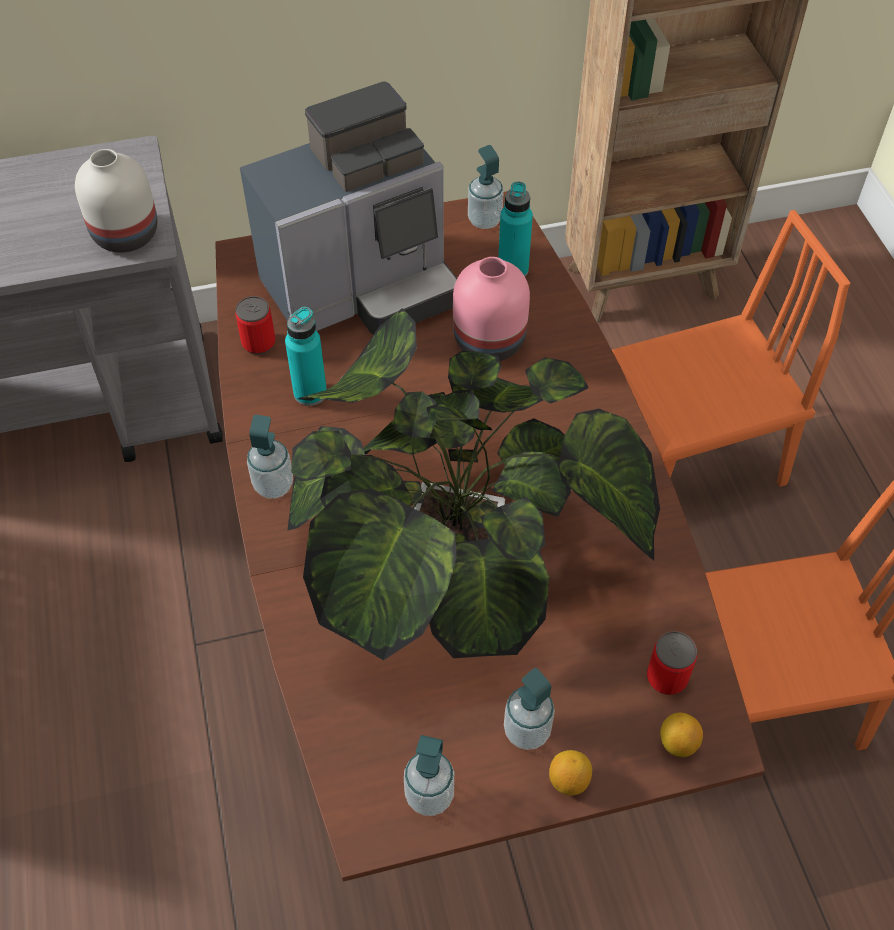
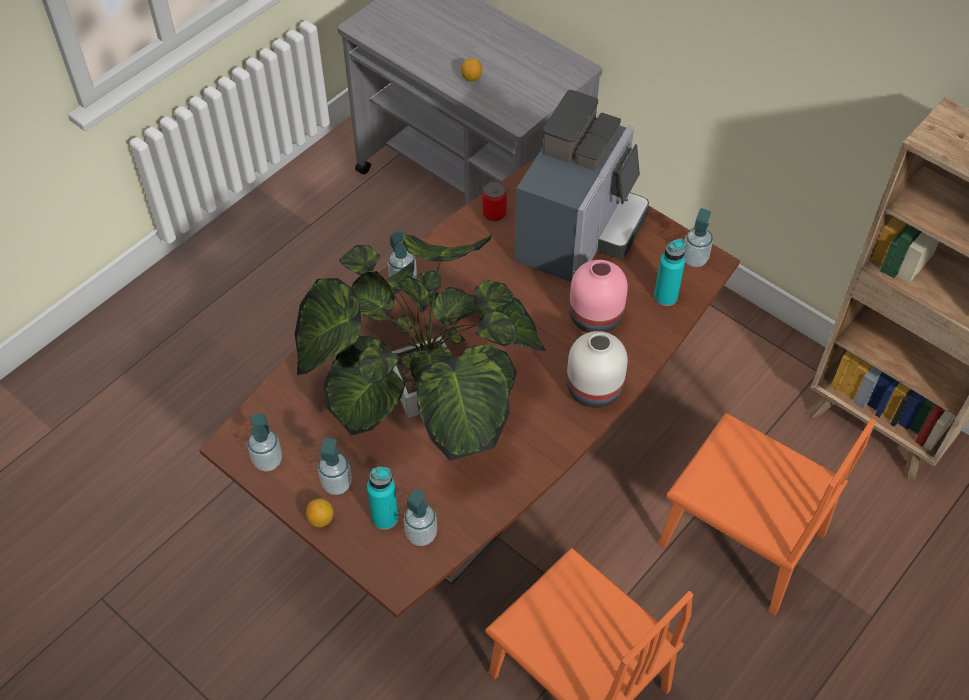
camera: 55 degrees right, 0 degrees up
white vase [75,149,158,253] -> white vase moved to [567,331,628,408]
coffee machine [240,81,457,335] -> coffee machine turned 90 degrees counterclockwise [514,90,649,282]
turquoise bottle [285,307,327,406] -> turquoise bottle moved to [367,467,399,530]
can [647,631,697,695] -> soap dispenser [404,488,437,546]
lemon [660,712,703,757] -> lemon moved to [461,58,482,82]

